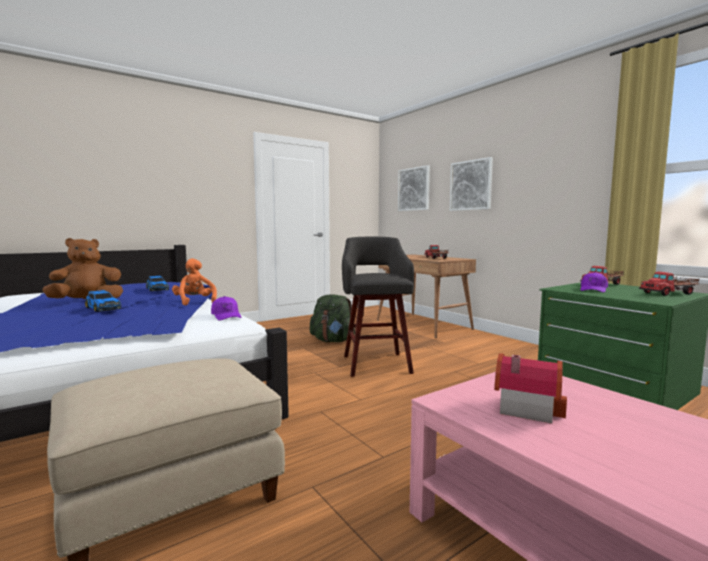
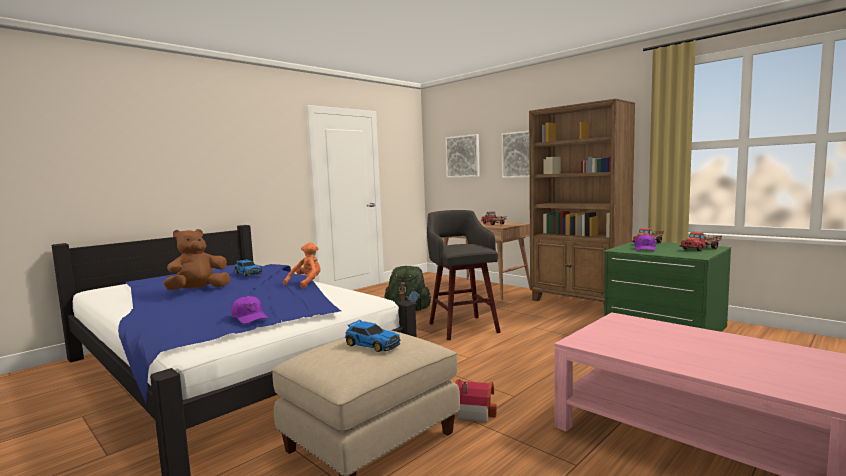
camera: 10 degrees left, 0 degrees up
toy car [85,290,121,312] -> toy car moved to [345,320,400,352]
orange plush toy [172,258,217,305] -> orange plush toy turned 75 degrees clockwise [283,242,321,289]
purple cap [211,296,242,321] -> purple cap moved to [231,296,268,324]
toy house [494,353,567,424] -> toy house moved to [455,379,497,422]
none -> brown bookcase [529,99,635,304]

